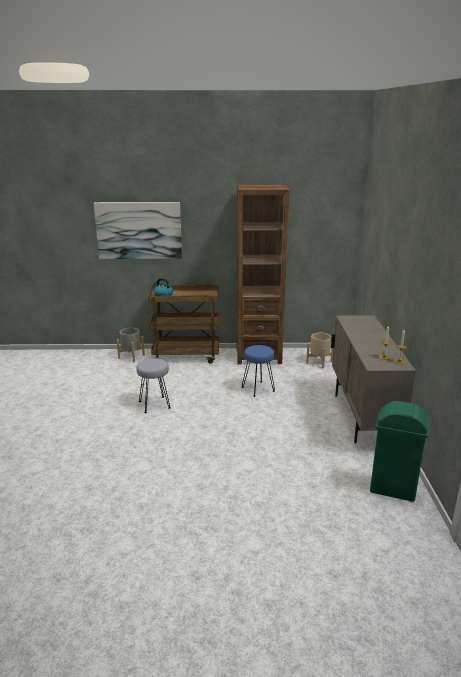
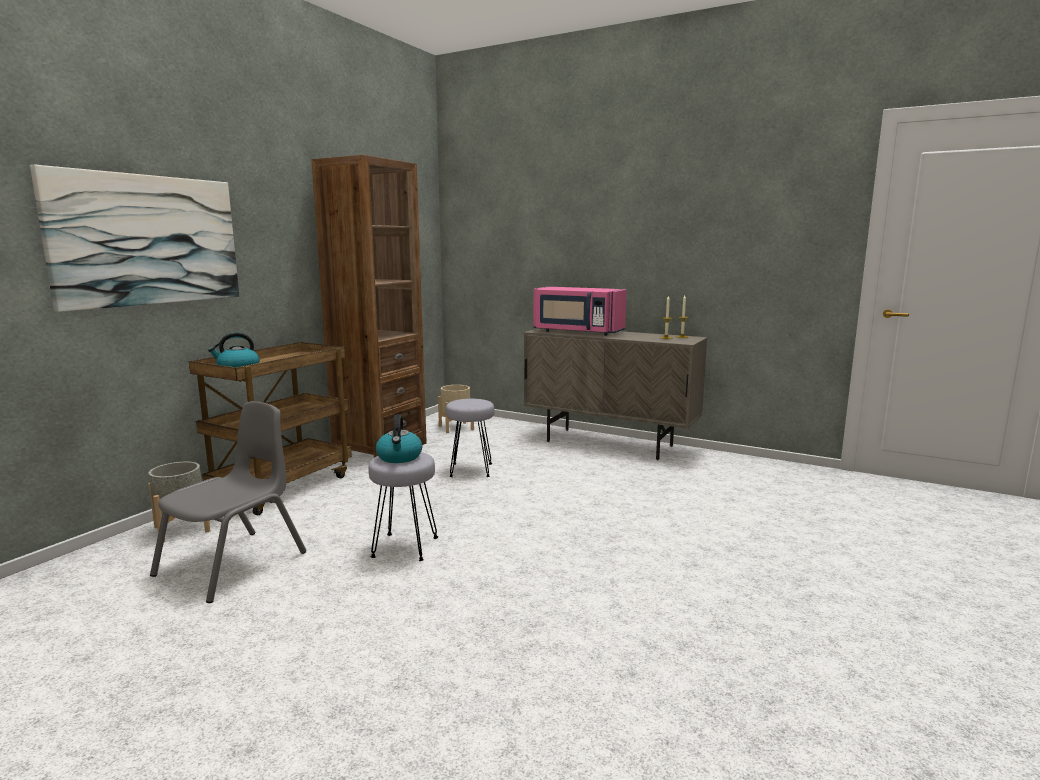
camera: 60 degrees left, 10 degrees down
blue stool [242,345,275,397] -> grey stool [446,399,495,477]
green trash can [370,401,429,502] -> none
none -> grey chair [150,401,306,603]
none -> kettle [376,414,422,463]
none -> pink microwave [533,287,627,336]

